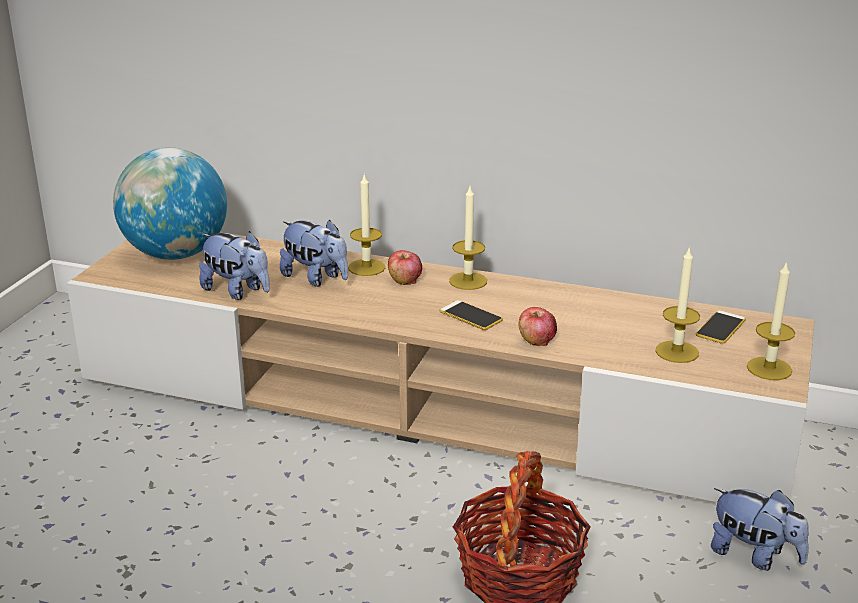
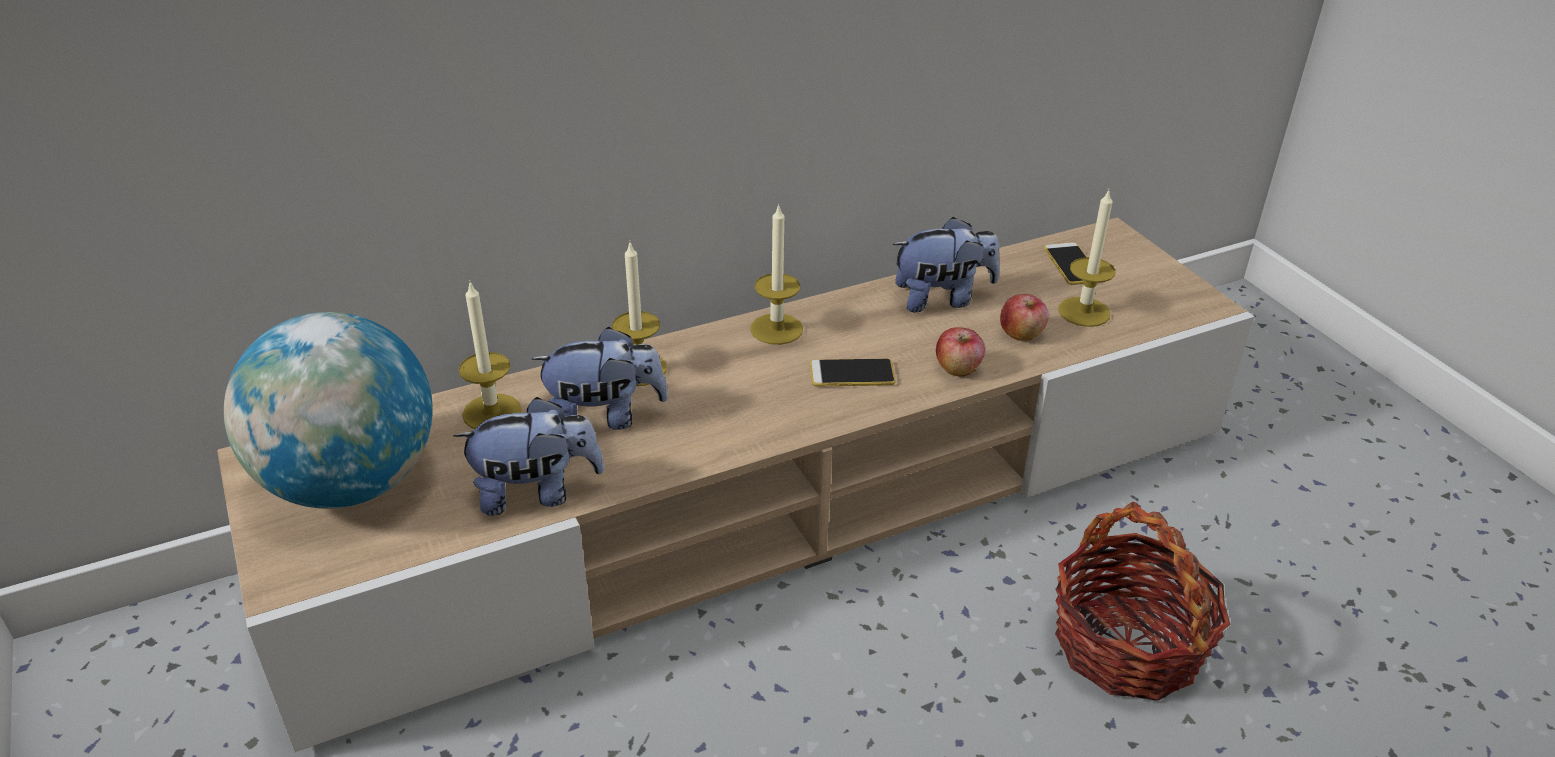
camera: 45 degrees left, 10 degrees up
apple [388,250,422,285] -> apple moved to [1000,294,1049,341]
plush toy [711,488,809,570] -> plush toy moved to [893,217,1000,312]
candle [747,261,795,380] -> candle moved to [458,282,522,429]

